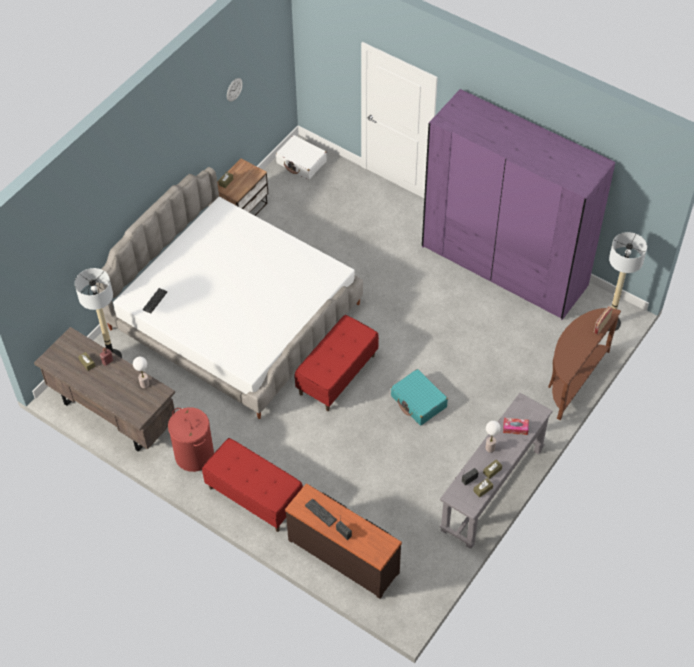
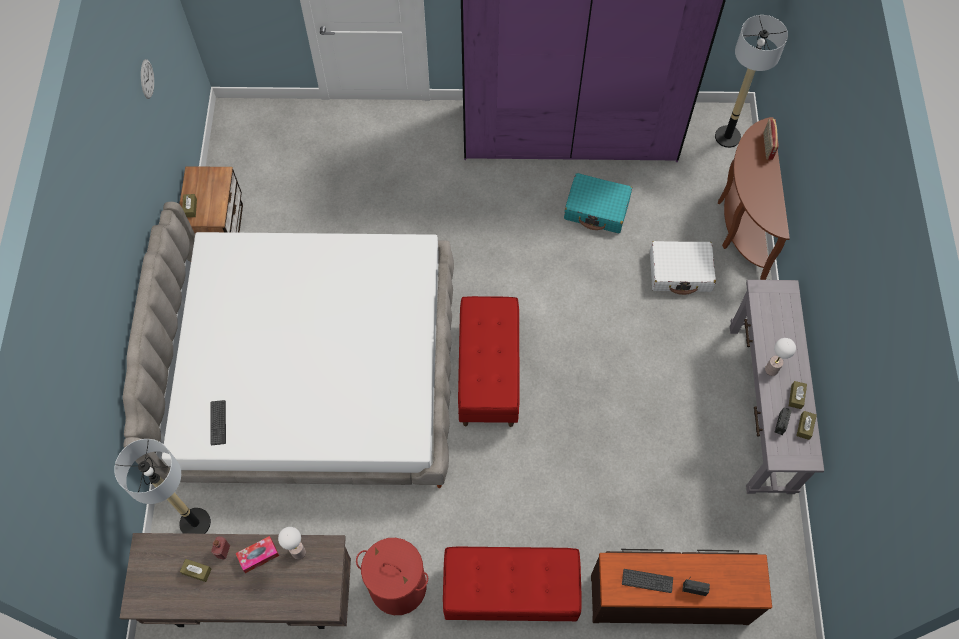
camera: 35 degrees left, 10 degrees up
white suitcase [276,135,327,180] -> white suitcase moved to [650,241,716,295]
turquoise suitcase [391,369,448,426] -> turquoise suitcase moved to [564,173,632,233]
tissue box [503,418,529,435] -> tissue box moved to [236,536,279,573]

